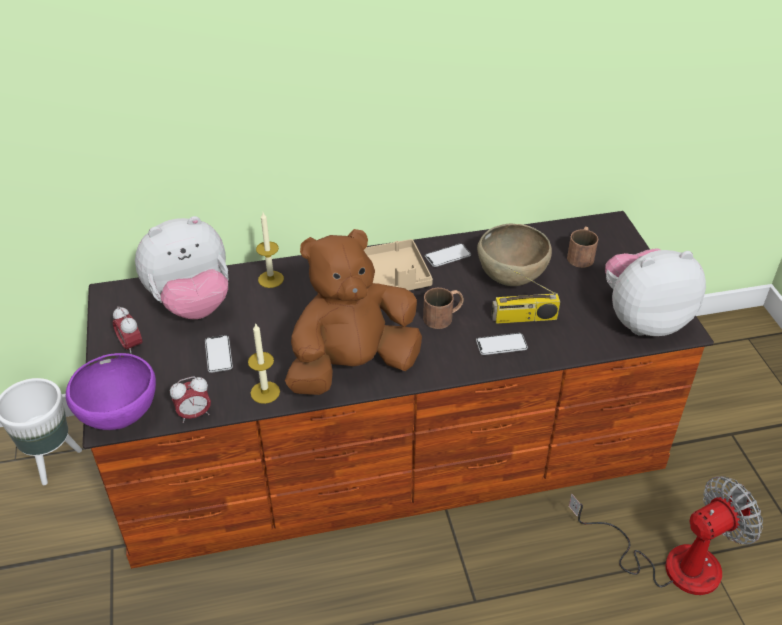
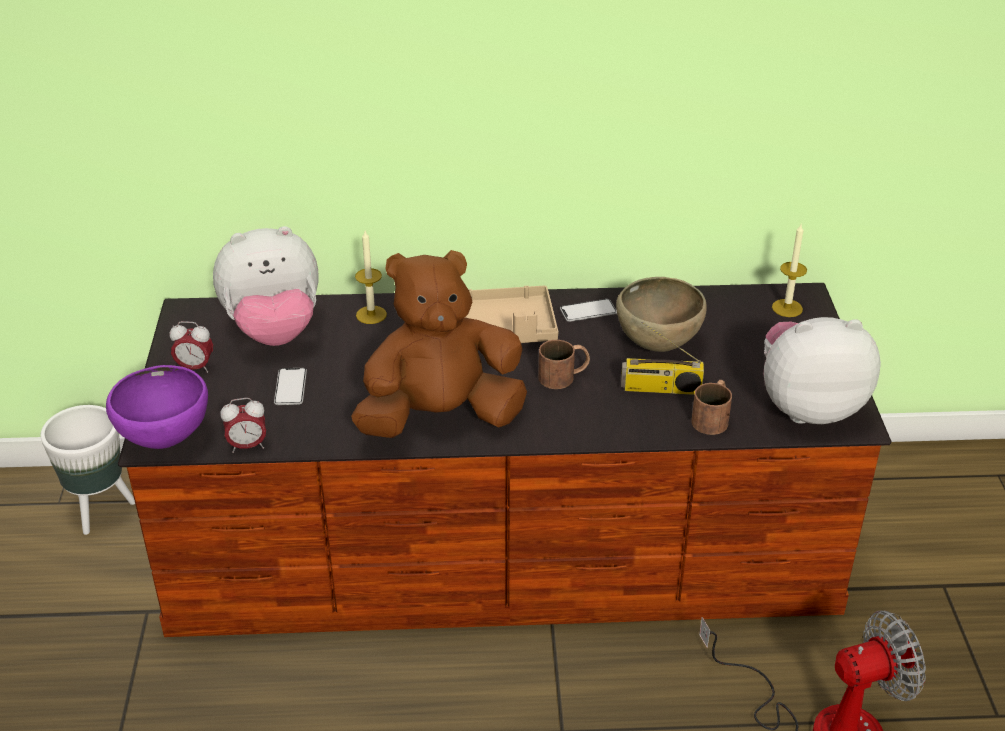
camera: 10 degrees right, 5 degrees down
alarm clock [113,306,142,353] -> alarm clock turned 60 degrees counterclockwise [169,321,213,373]
candle [248,323,280,404] -> candle moved to [772,224,807,317]
phone [476,333,528,355] -> none
brown mug [567,226,598,268] -> brown mug moved to [691,380,732,435]

